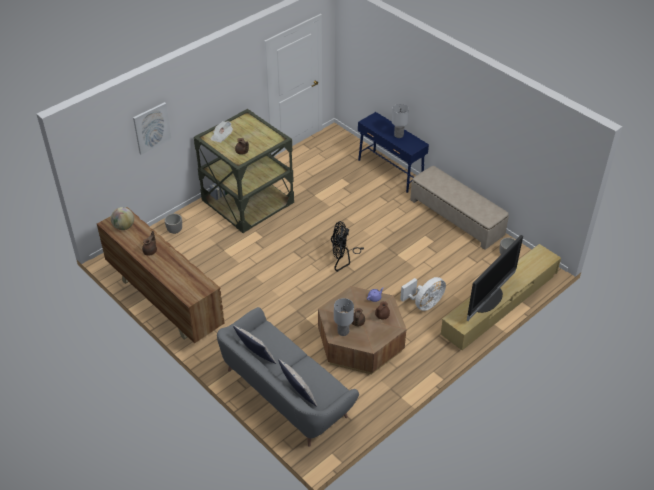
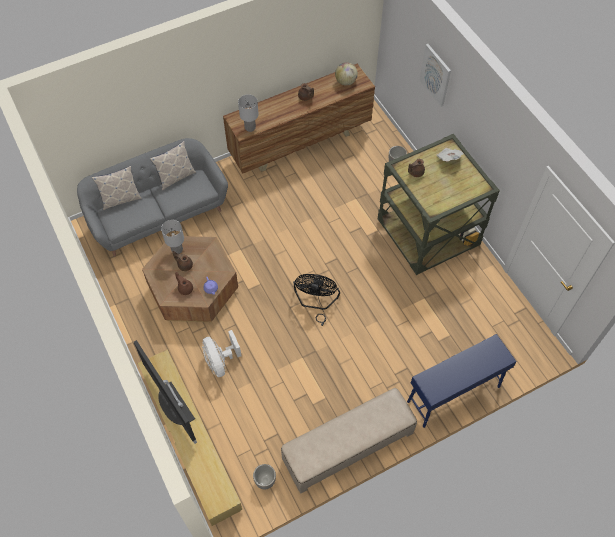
camera: 105 degrees right, 15 degrees up
grey table lamp [392,104,409,138] -> grey table lamp moved to [238,94,259,132]

